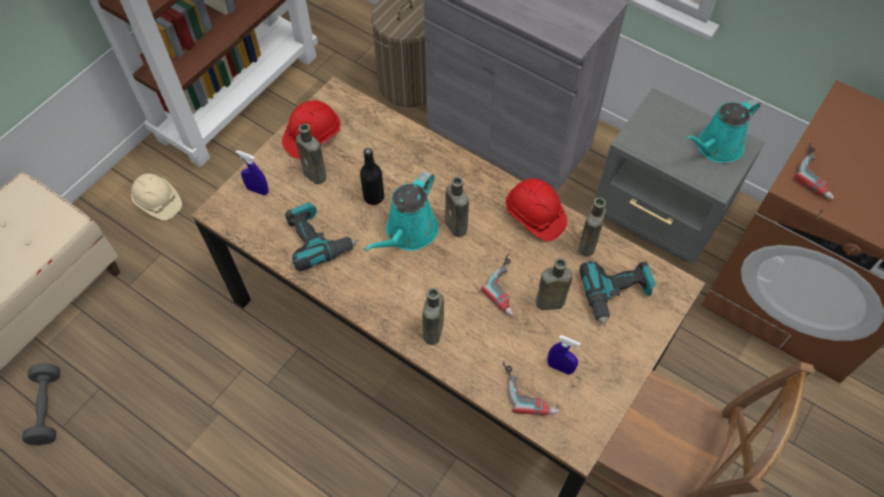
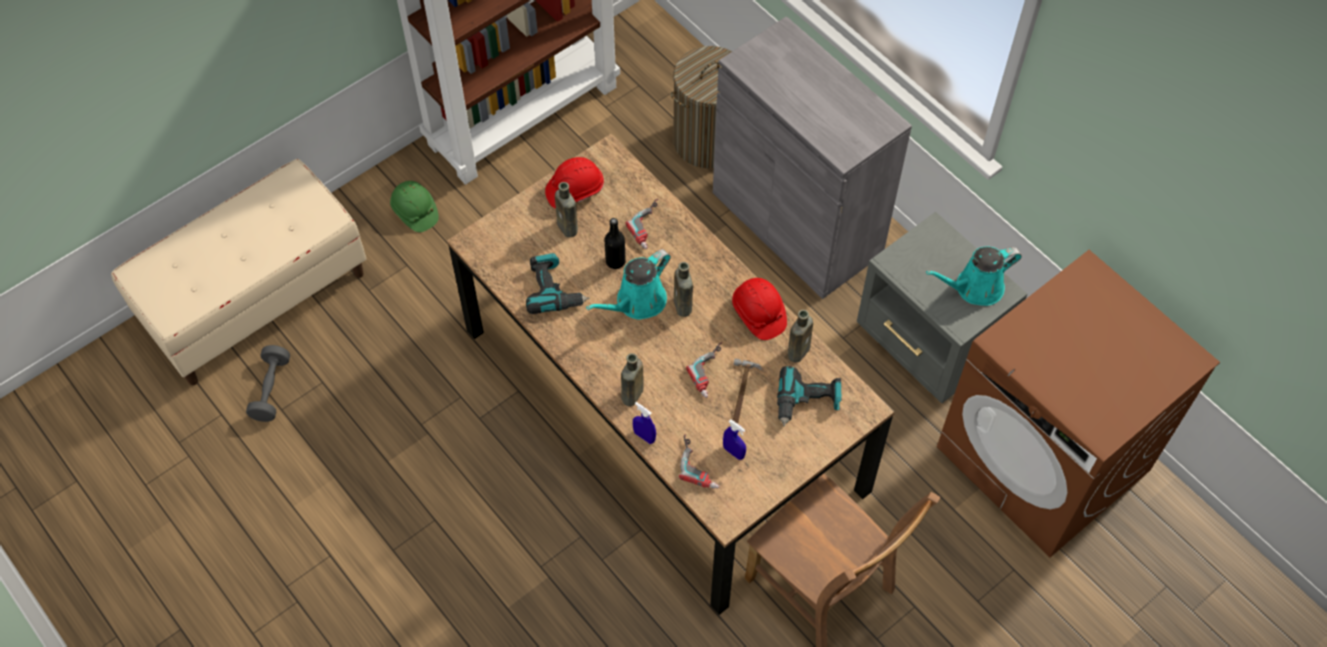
camera: 15 degrees right, 0 degrees up
beige hard hat [131,173,182,220] -> green hard hat [390,181,439,232]
blue spray bottle [236,150,269,195] -> blue spray bottle moved to [633,402,656,444]
brown bottle [536,258,572,310] -> hammer [733,358,764,424]
power drill [794,143,834,199] -> power drill moved to [625,199,658,249]

